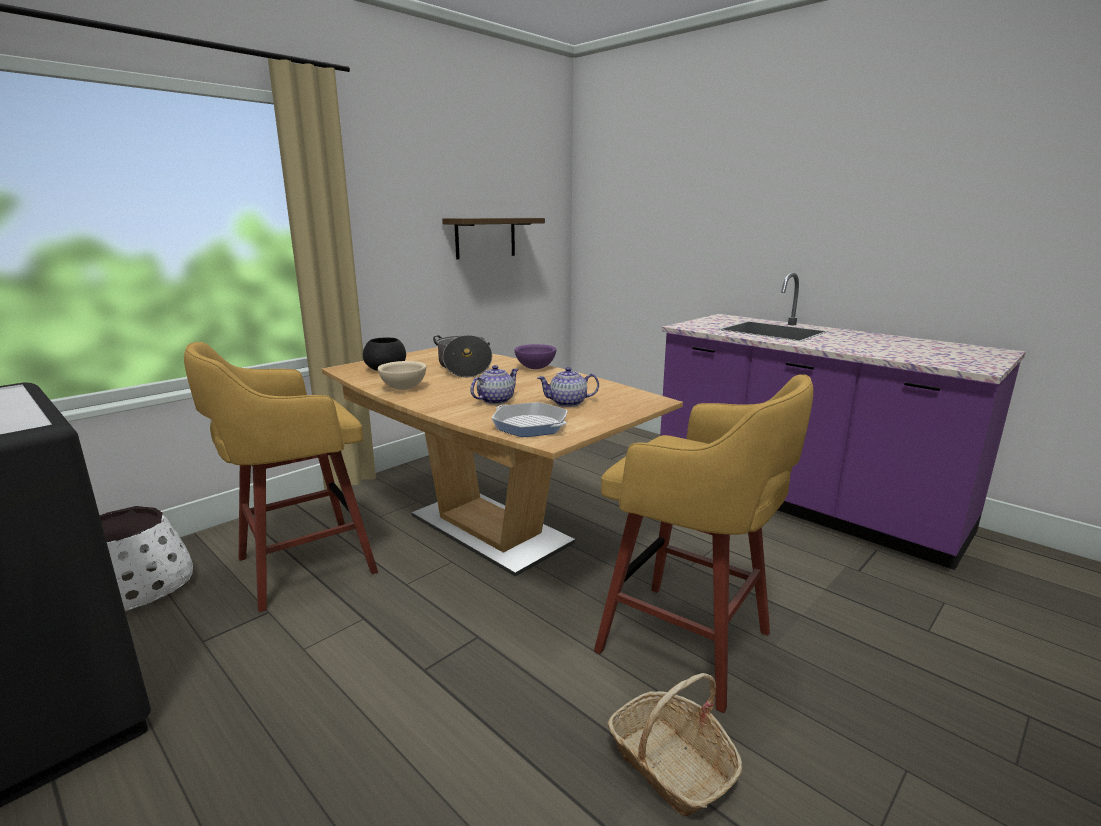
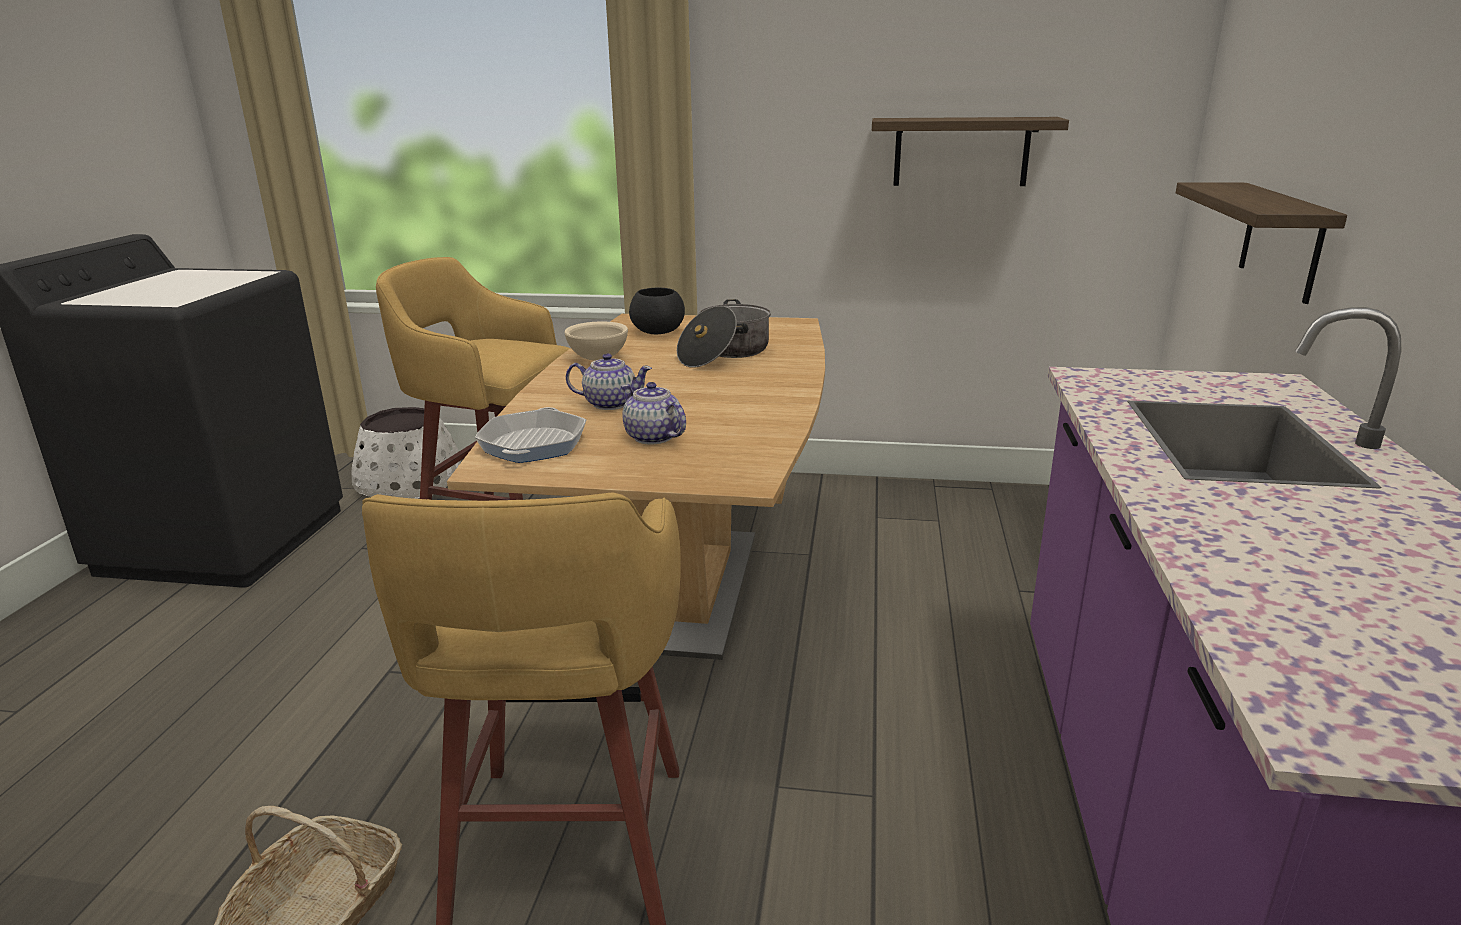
camera: 55 degrees right, 5 degrees up
purple bowl [514,344,556,369] -> none
none -> shelf [1176,182,1347,304]

